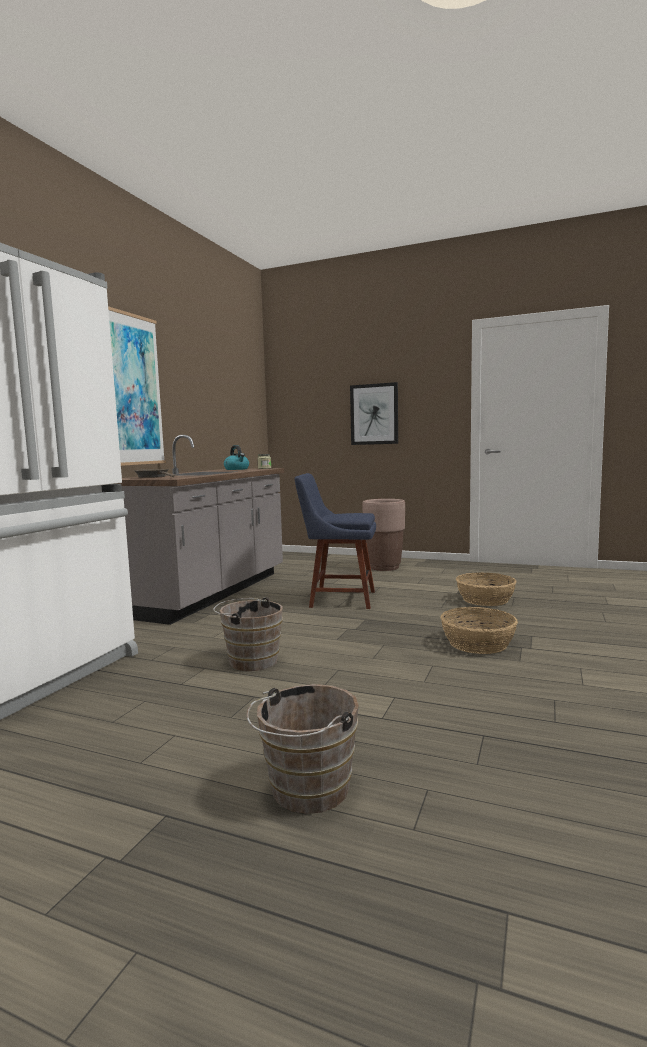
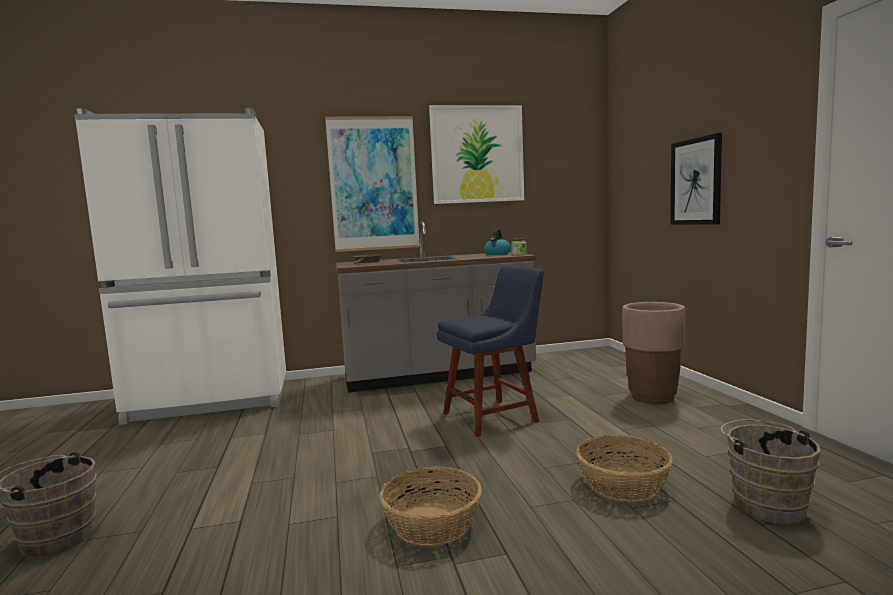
camera: 55 degrees right, 0 degrees up
brown bucket [213,597,283,671] -> brown bucket moved to [721,419,820,524]
blue chair [294,473,376,609] -> blue chair turned 90 degrees clockwise [437,266,544,437]
none -> picture [429,105,524,204]

